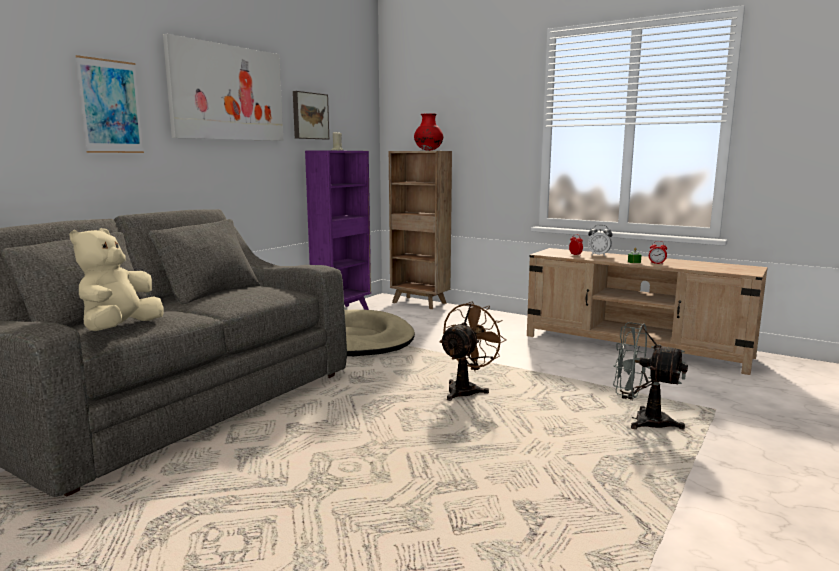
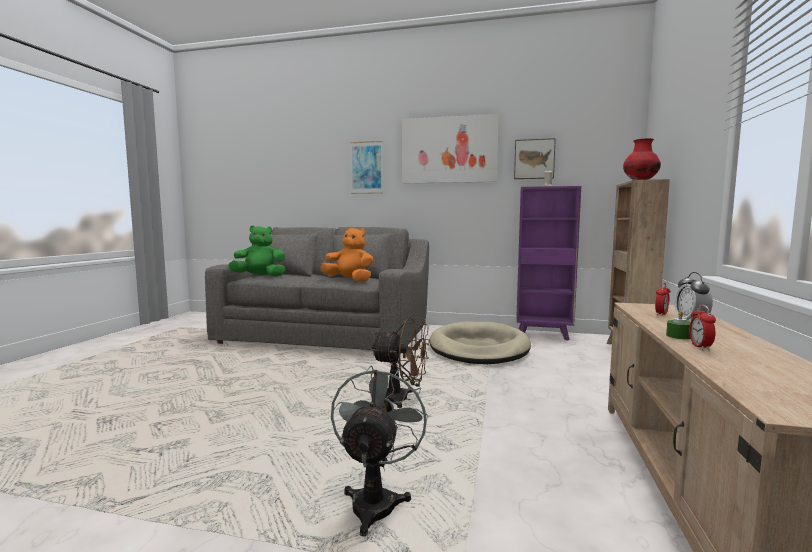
camera: 70 degrees right, 5 degrees down
beige plush toy [69,228,164,331] -> green plush toy [228,225,285,277]
none -> orange plush toy [320,227,373,282]

